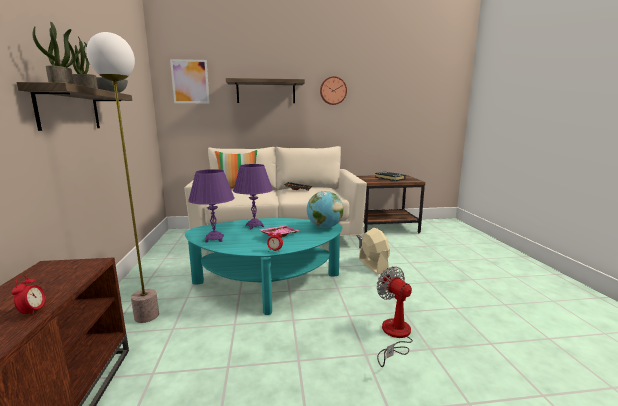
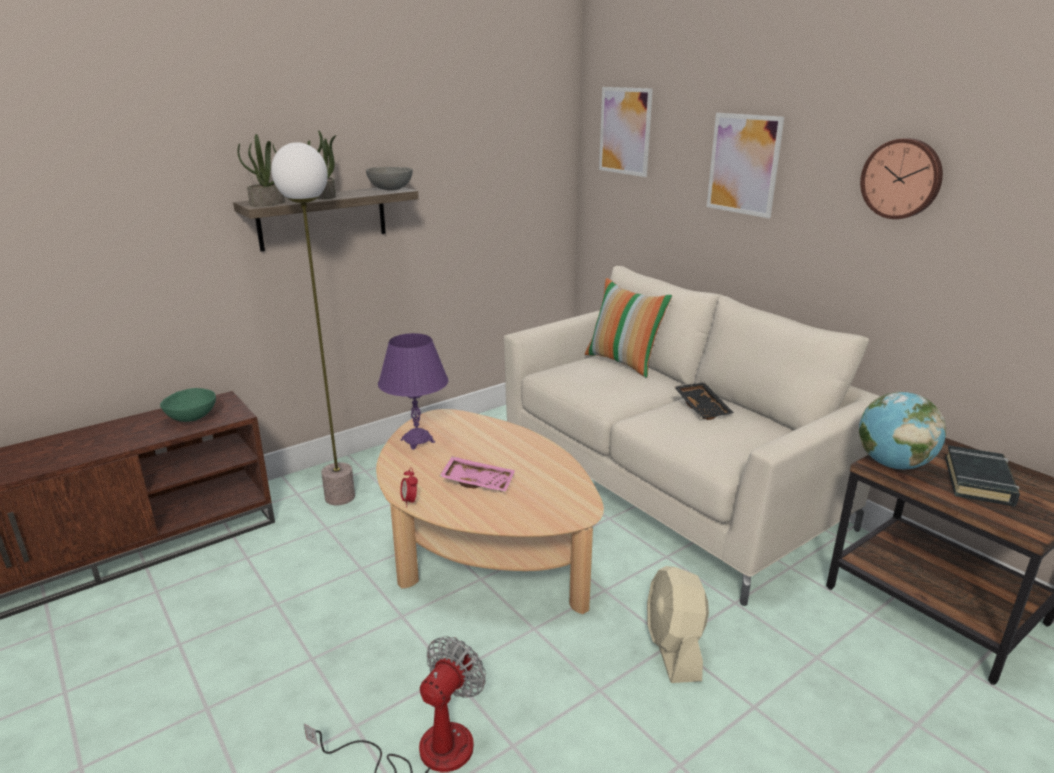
camera: 60 degrees right, 10 degrees up
alarm clock [11,275,46,317] -> none
turquoise coffee table [185,218,343,315] -> beige coffee table [376,409,604,614]
shelf [226,78,305,103] -> picture [707,113,784,218]
purple table lamp [233,164,273,229] -> none
globe [307,191,344,228] -> globe moved to [859,392,946,469]
beige fan [359,228,390,274] -> beige fan turned 135 degrees clockwise [647,566,709,683]
none -> green bowl [160,388,216,422]

